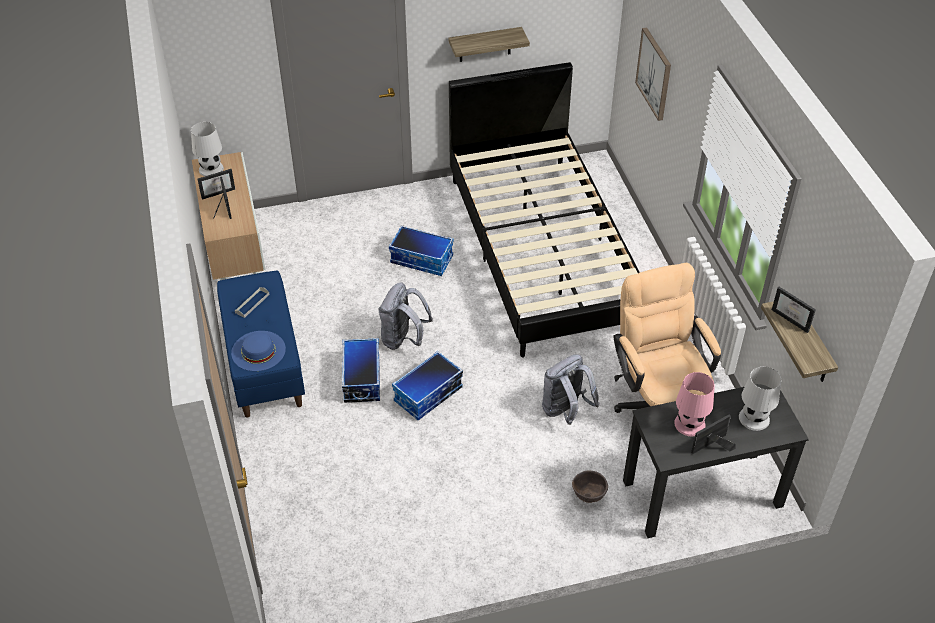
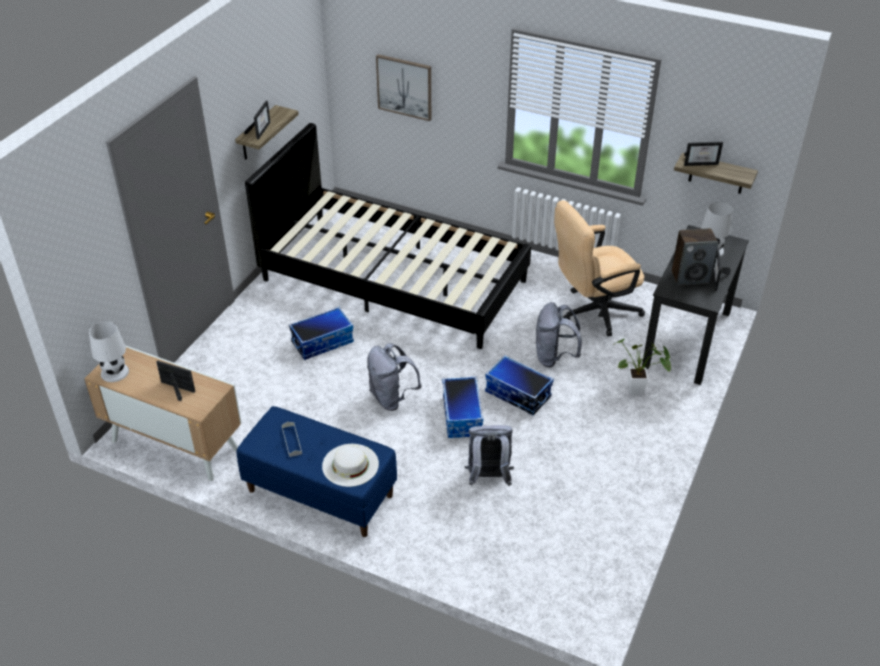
camera: 50 degrees left, 5 degrees down
picture frame [197,169,235,200] -> picture frame moved to [244,101,270,140]
blue hat [231,331,286,371] -> white hat [322,444,379,487]
storage box [342,338,380,403] -> storage box moved to [485,355,554,415]
brown bowl [572,470,608,503] -> potted plant [616,339,671,395]
beige office chair [613,263,721,413] -> beige office chair turned 45 degrees counterclockwise [554,200,645,336]
pink table lamp [674,372,715,436] -> speaker [672,228,719,286]
none -> grey backpack [465,425,514,486]

